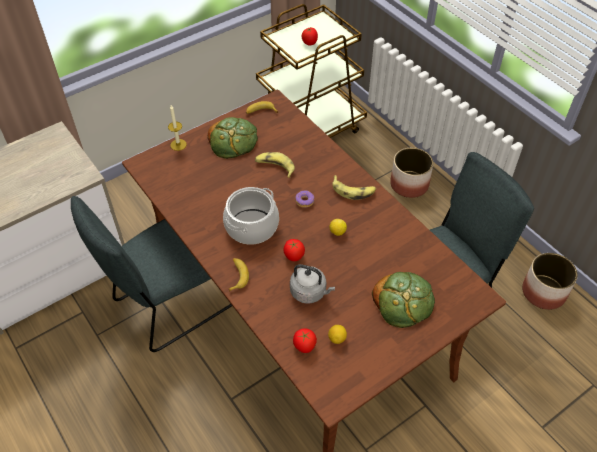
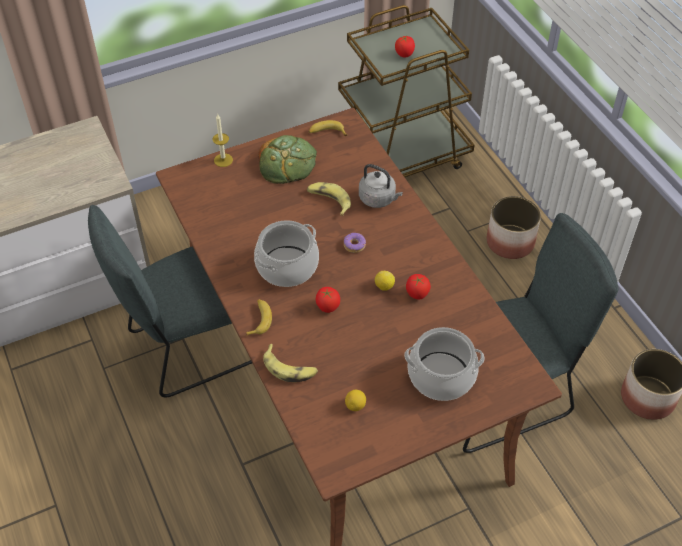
camera: 10 degrees right, 0 degrees up
grey kettle [290,264,335,304] -> grey kettle moved to [359,164,403,208]
tomato [293,328,317,353] -> tomato moved to [406,274,431,300]
banana [332,175,376,200] -> banana moved to [263,344,318,382]
bread [372,272,435,328] -> cooking pot [404,327,484,401]

